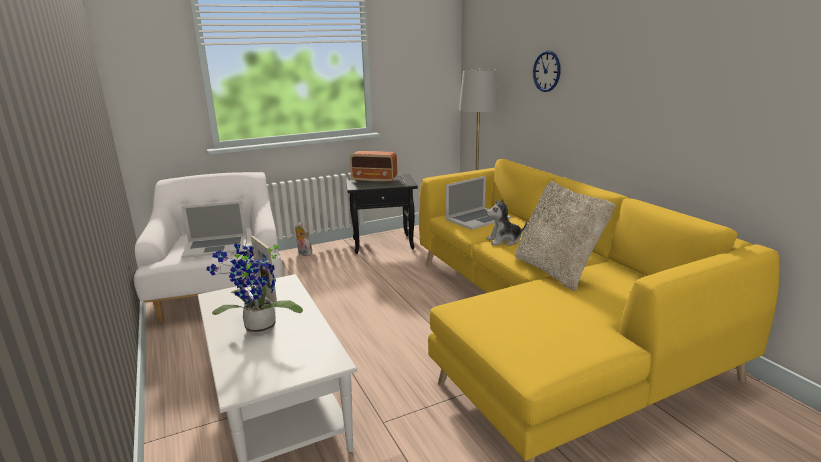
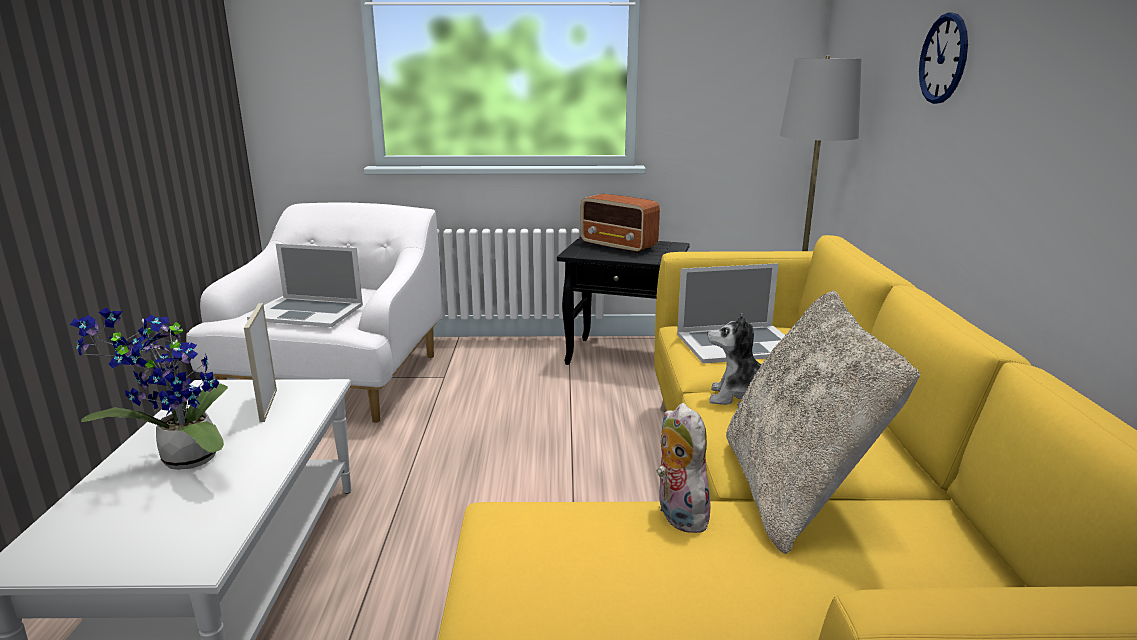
camera: 25 degrees right, 0 degrees up
plush toy [295,222,312,256] -> plush toy moved to [656,403,711,533]

